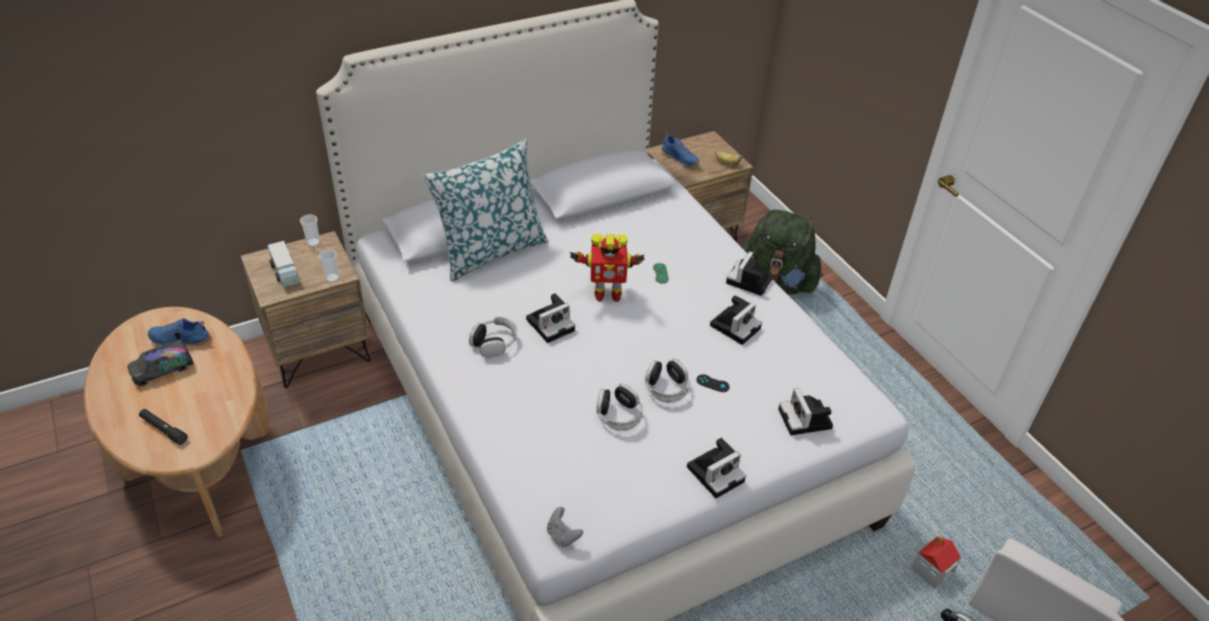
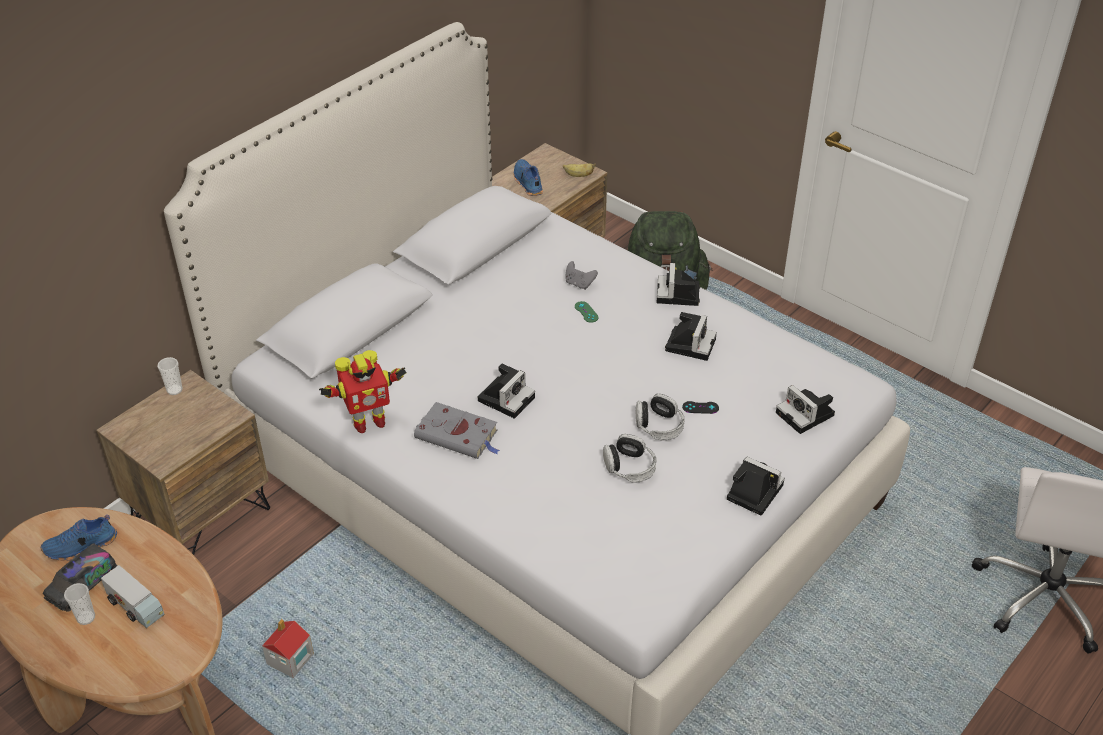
camera: 20 degrees left, 0 degrees up
black flashlight [139,409,188,445] -> none
toy truck [268,241,299,288] -> toy truck moved to [101,565,165,628]
cup [319,249,339,283] -> cup moved to [64,583,95,625]
pillow [423,139,548,282] -> none
headphones [469,317,517,357] -> grey book [414,402,500,459]
grey game controller [547,507,583,547] -> grey game controller moved to [565,261,598,290]
toy robot [570,234,645,302] -> toy robot moved to [319,350,406,433]
blue shoe [661,133,699,167] -> blue shoe turned 135 degrees counterclockwise [514,159,543,196]
camera [687,438,746,498] -> camera turned 90 degrees counterclockwise [727,457,785,516]
toy house [911,535,961,589] -> toy house moved to [262,619,314,678]

